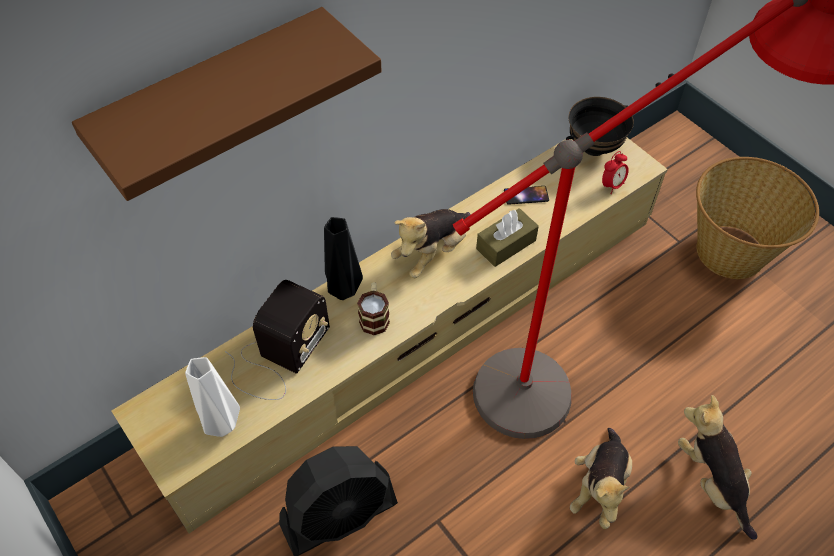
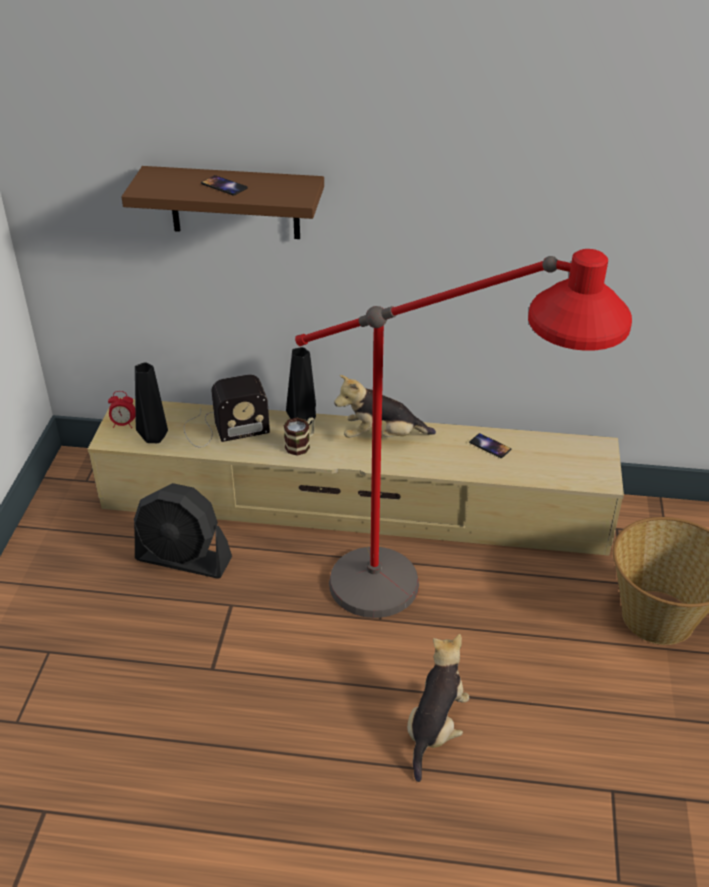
camera: 45 degrees right, 15 degrees down
white vase [185,357,240,437] -> black vase [135,362,168,443]
brown tissue box [476,208,539,267] -> none
black bowl [566,97,634,156] -> none
plush toy [570,428,632,529] -> none
alarm clock [602,151,629,194] -> alarm clock moved to [108,391,135,428]
none -> phone [201,175,248,196]

